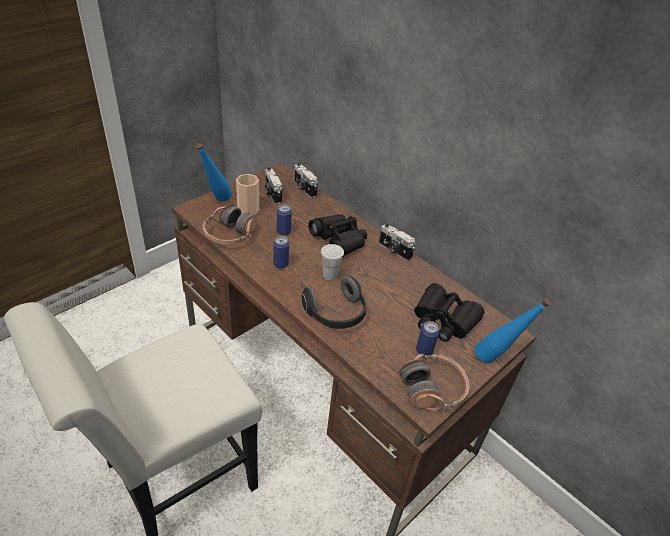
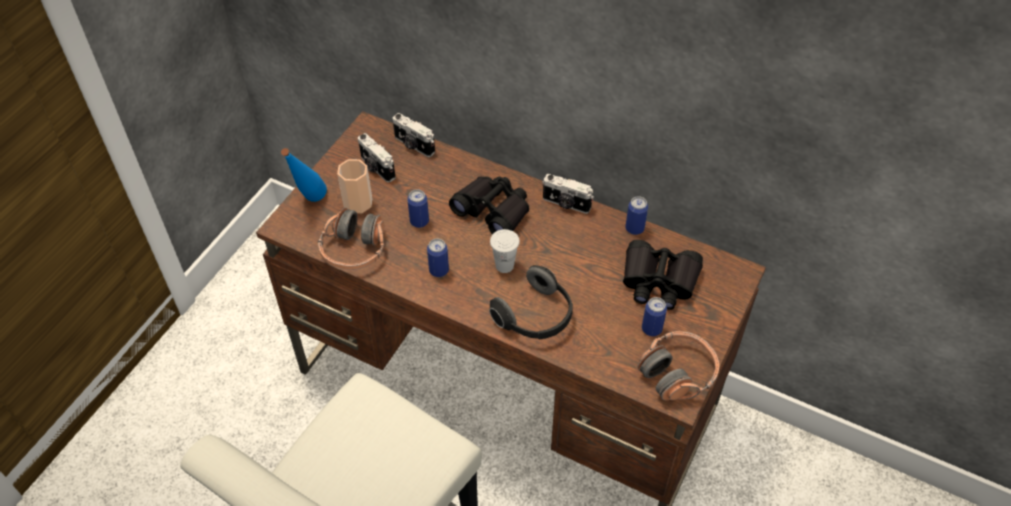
camera: 15 degrees left, 10 degrees up
blue bottle [475,299,551,364] -> none
none -> can [625,196,648,235]

